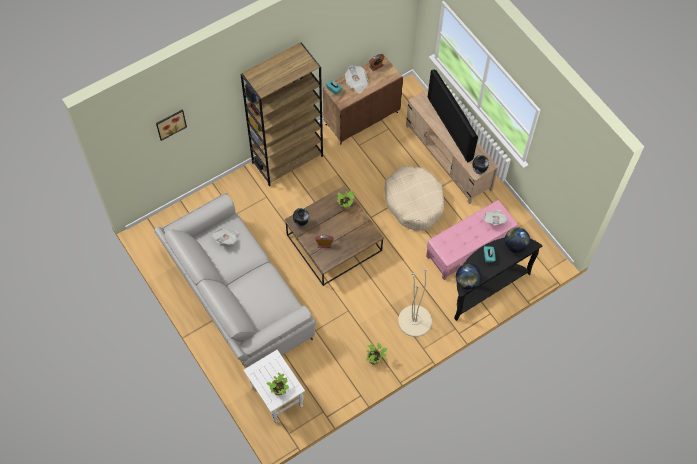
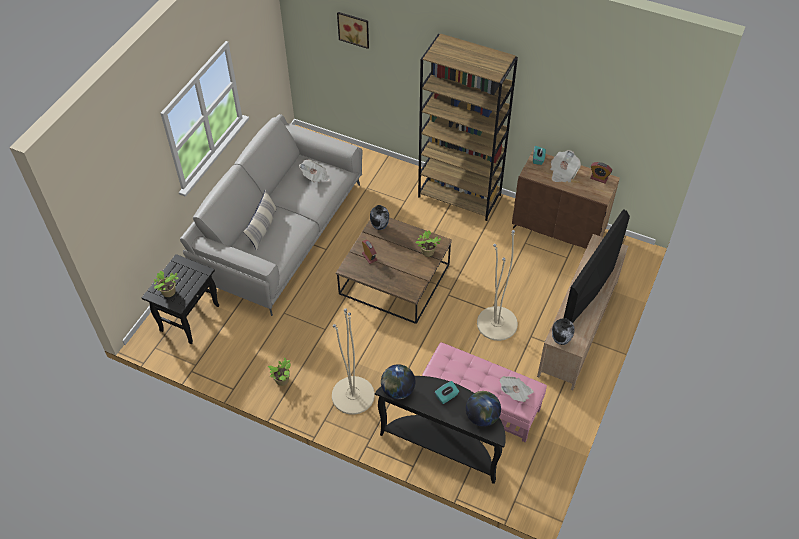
camera: 60 degrees right, 10 degrees down
white side table [243,350,305,423] -> black side table [142,254,219,344]
beige dog bed [384,166,444,231] -> beige floor lamp [477,230,518,341]
none -> pillow [244,189,277,251]

